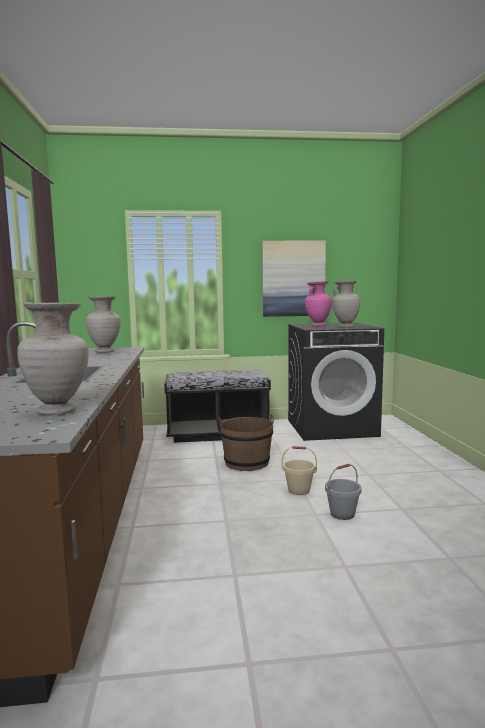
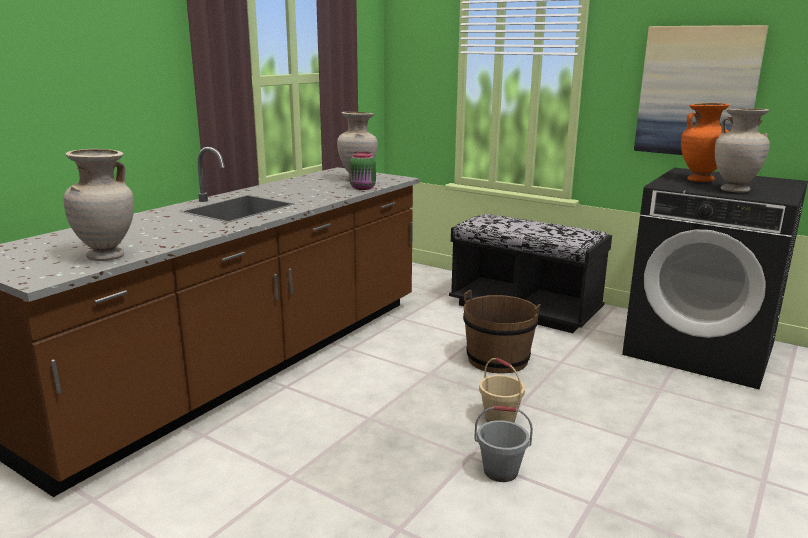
camera: 40 degrees right, 10 degrees up
pink vase [305,281,332,327] -> orange vase [681,103,730,182]
none -> green jar [349,151,376,190]

